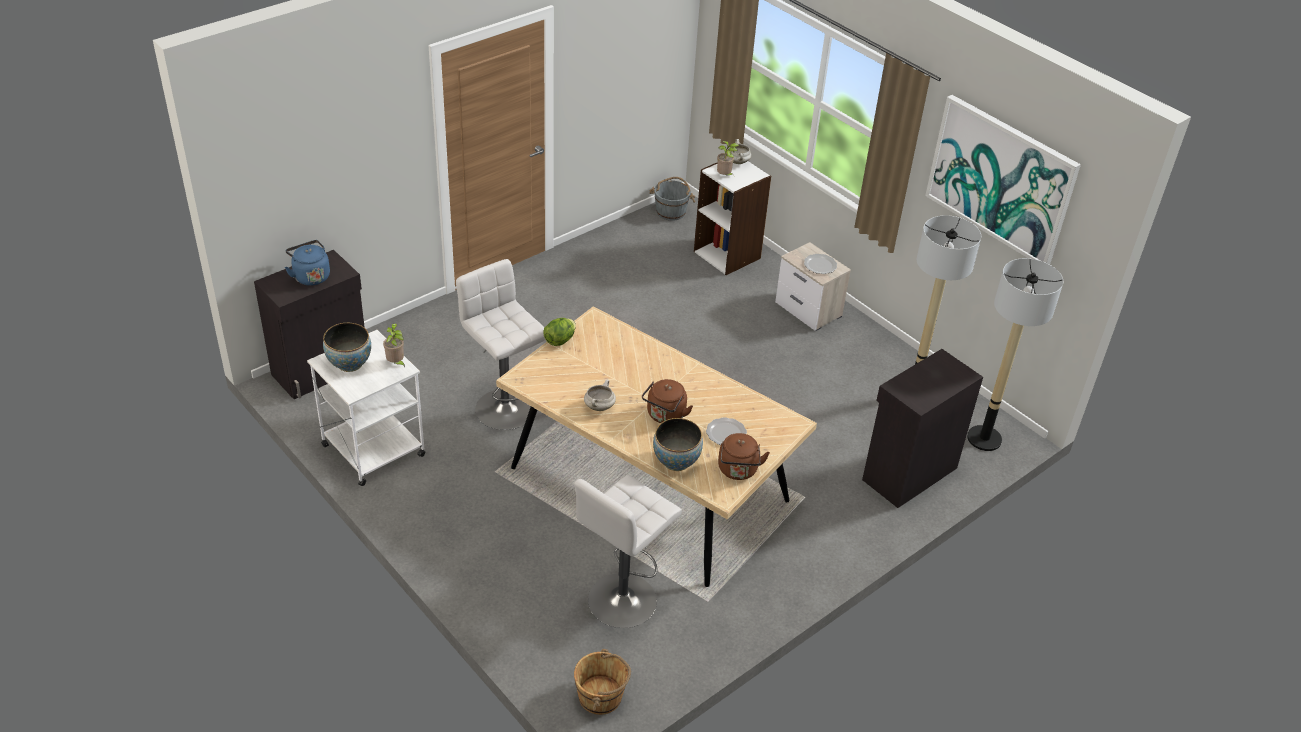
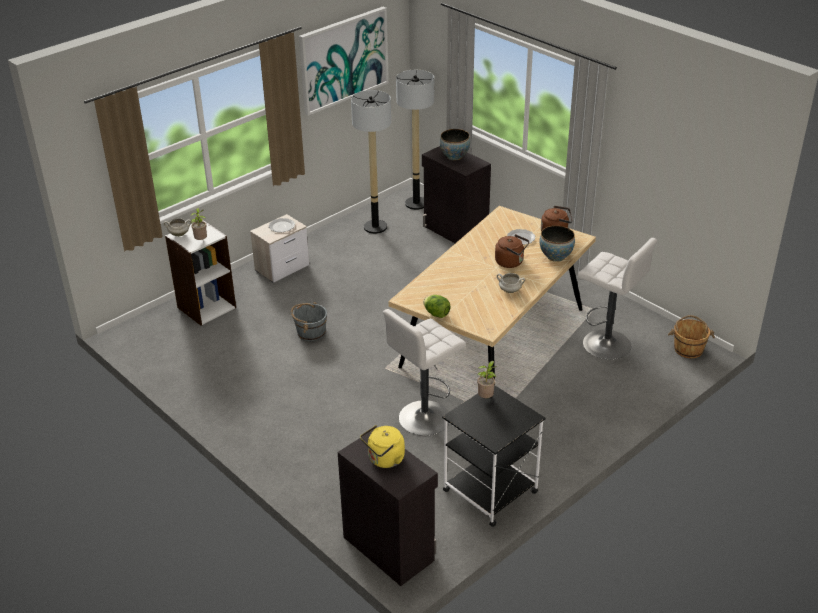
camera: 90 degrees left, 5 degrees down
blue kettle [285,240,330,286] -> yellow kettle [360,425,405,468]
white cart [307,330,426,486] -> black cart [442,385,546,527]
bowl [323,323,371,372] -> bowl moved to [440,129,470,160]
grey bucket [649,177,695,221] -> grey bucket moved to [291,302,327,341]

